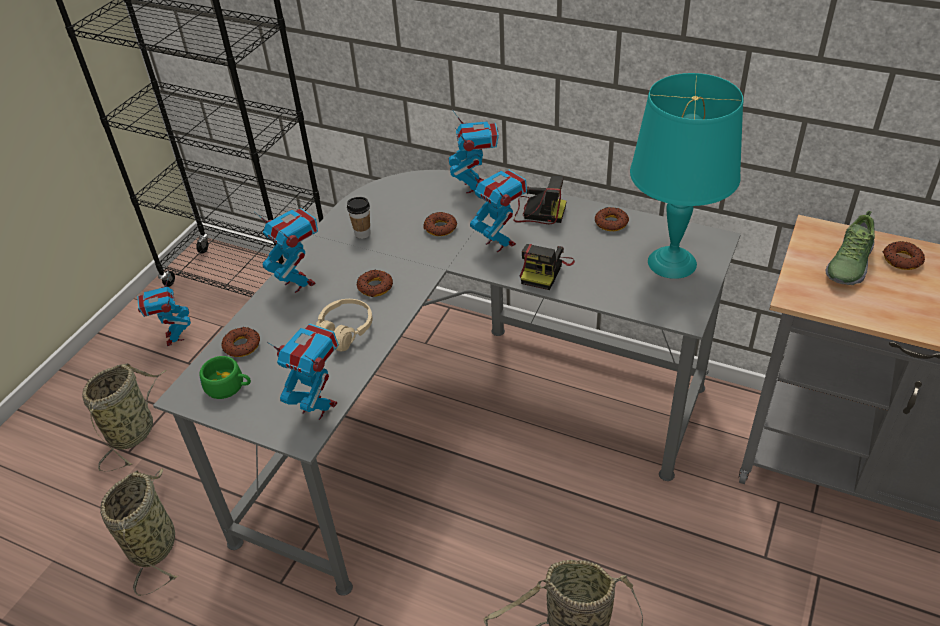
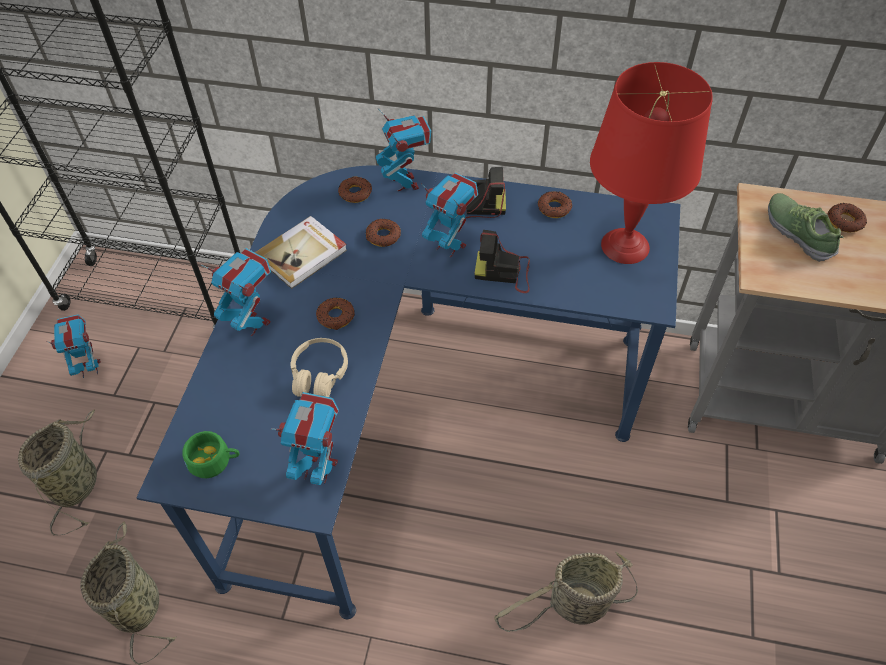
camera: 15 degrees left, 10 degrees up
toy robot [137,274,191,346] -> toy robot turned 105 degrees clockwise [46,314,101,378]
grey desk [153,170,741,596] -> blue desk [136,165,680,619]
donut [221,327,260,357] -> donut moved to [338,177,372,203]
cup [347,197,371,239] -> book [255,216,347,289]
camera [520,244,575,290] -> camera turned 90 degrees clockwise [474,230,530,293]
turquoise table lamp [630,73,743,279] -> red table lamp [590,62,713,264]
shoe [825,211,875,285] -> shoe turned 135 degrees clockwise [768,193,843,262]

